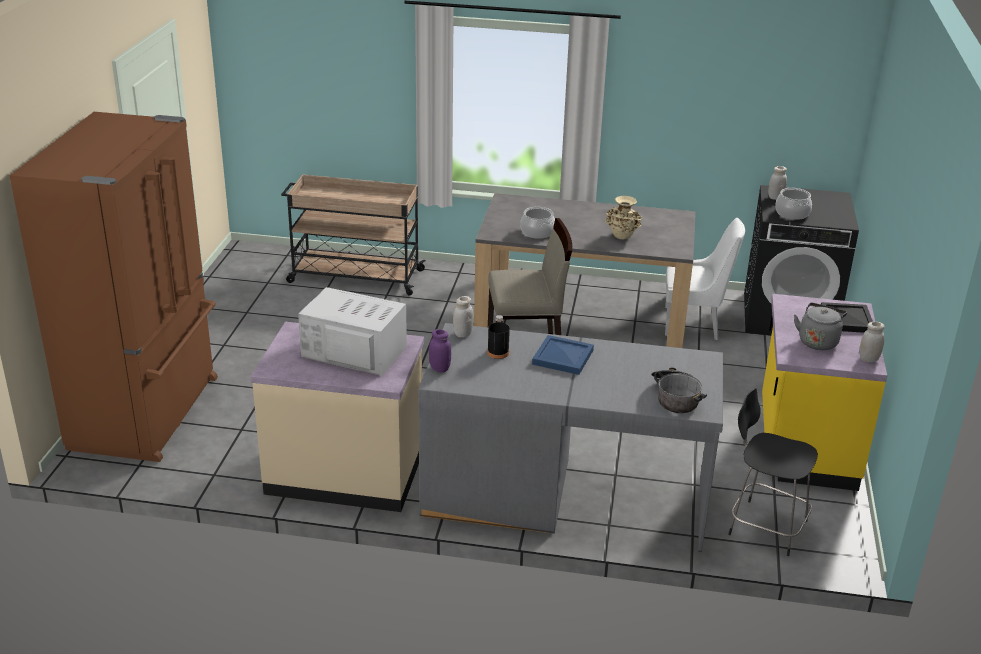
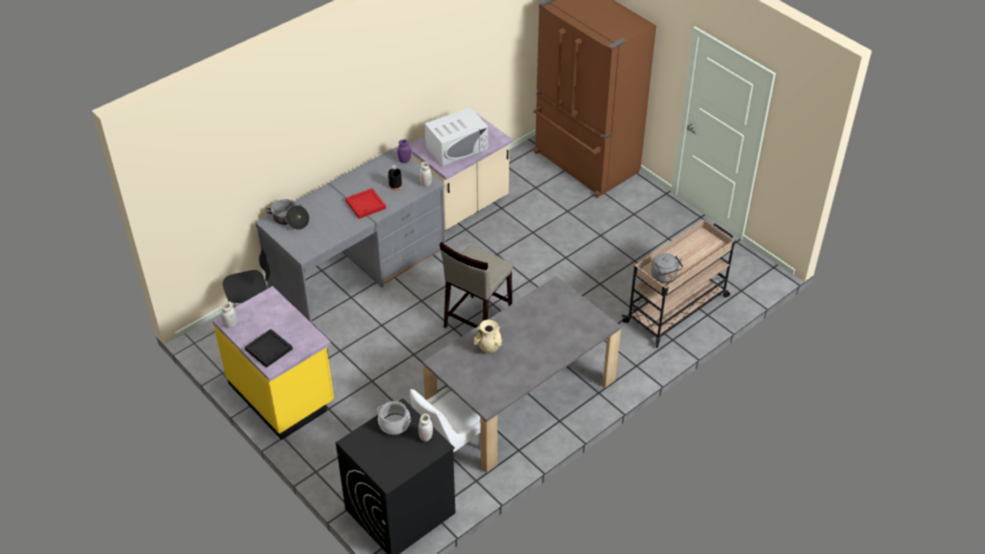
camera: 130 degrees right, 15 degrees up
cooking pot [520,207,555,239] -> none
blue tray [532,335,594,375] -> red tray [345,188,386,219]
grey kettle [794,303,847,350] -> grey kettle moved to [651,253,683,283]

